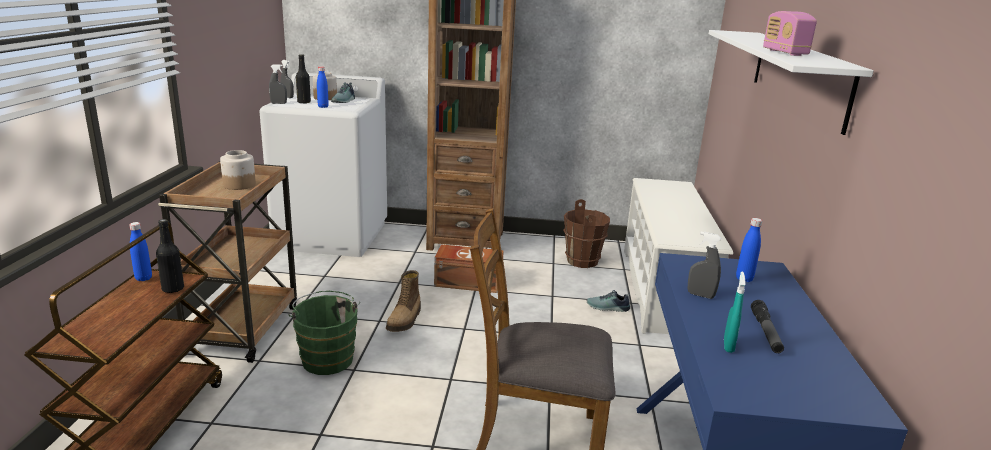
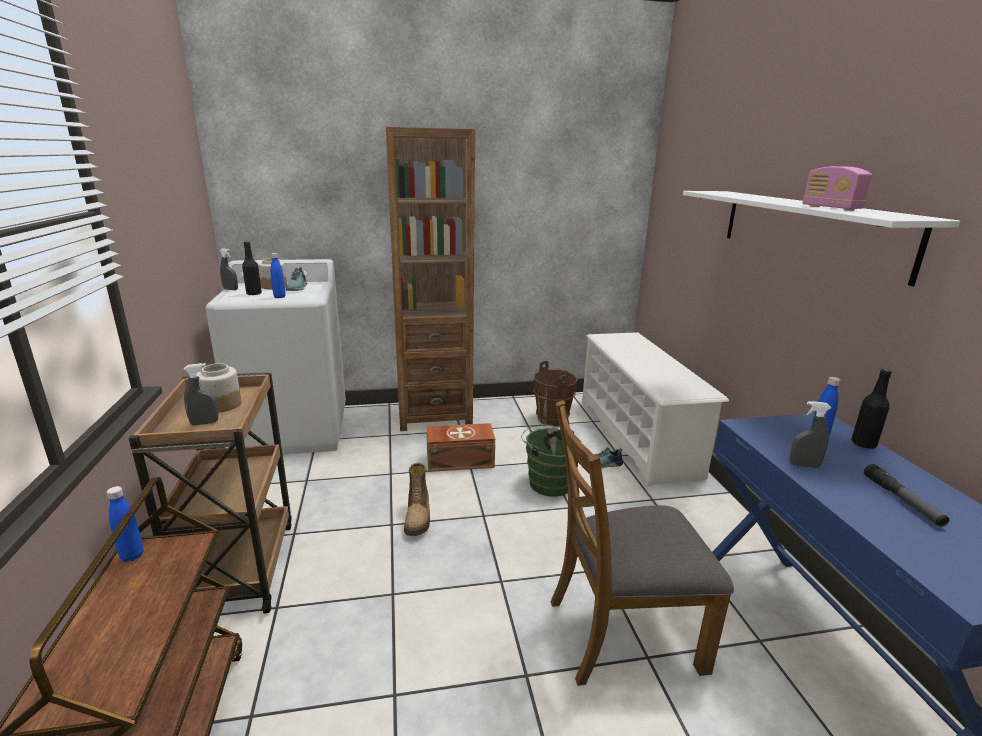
camera: 15 degrees left, 0 degrees up
black bottle [156,219,184,293] -> black bottle moved to [851,369,892,449]
grey spray bottle [269,64,287,104] -> grey spray bottle moved to [184,363,218,426]
green bucket [289,291,360,375] -> green bucket moved to [521,425,581,497]
turquoise spray bottle [724,272,746,353] -> none

